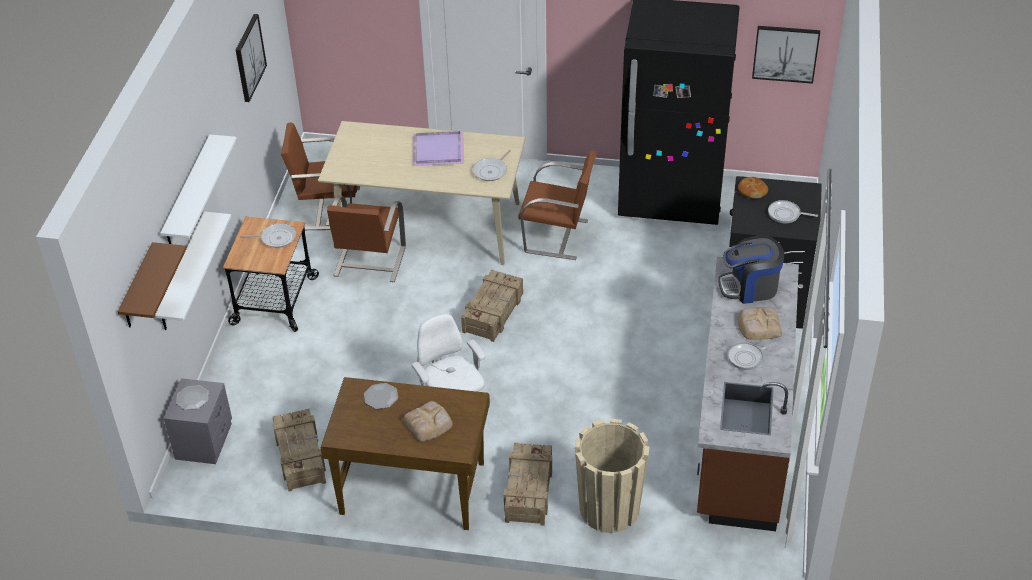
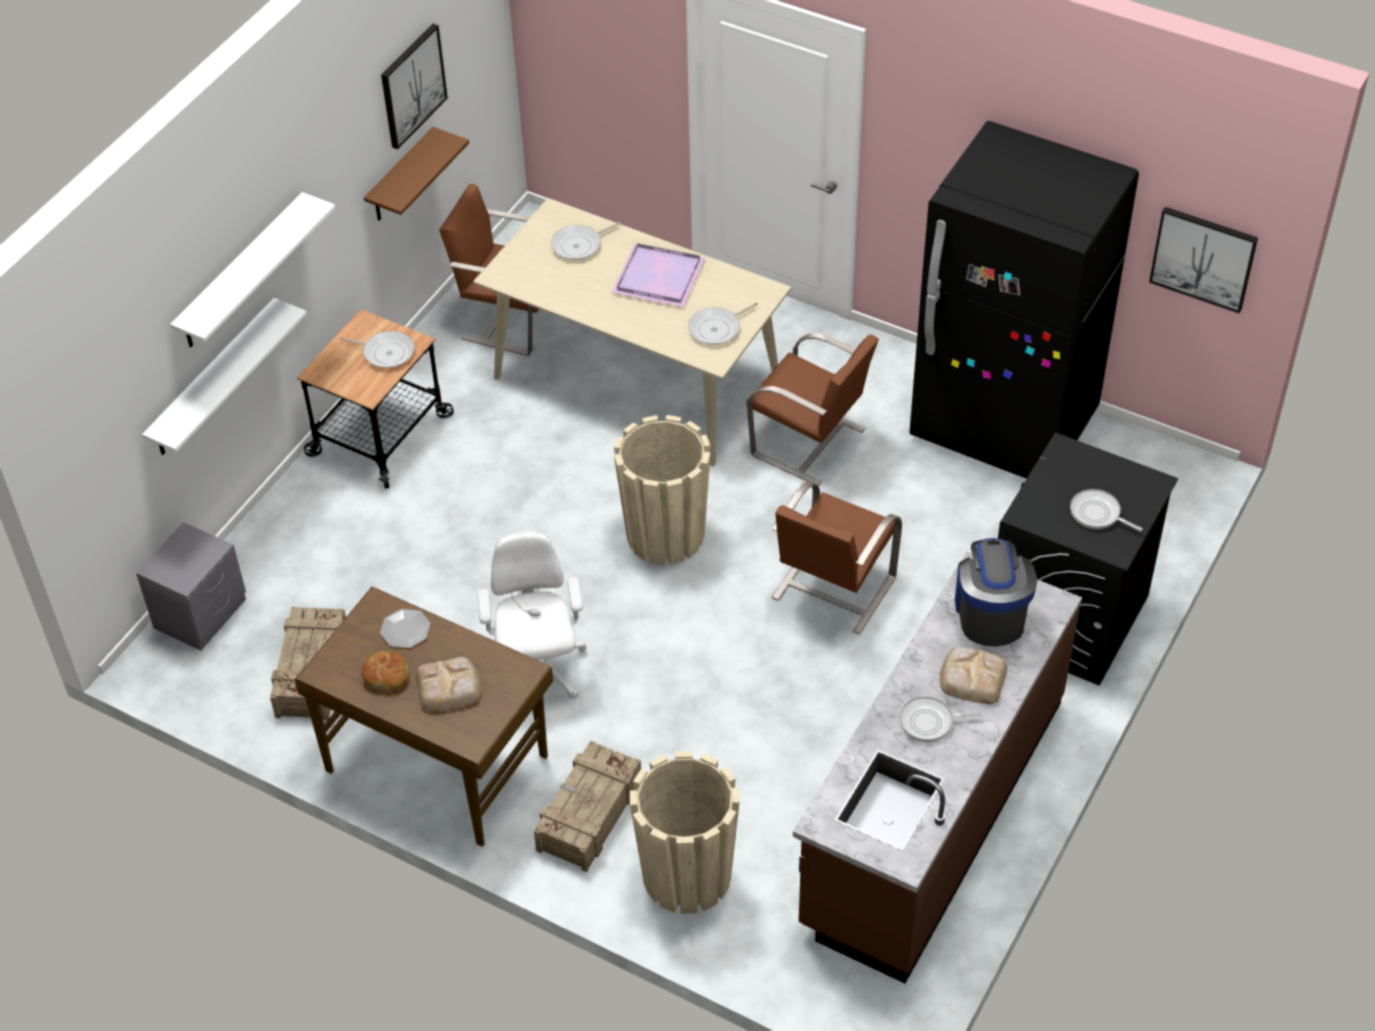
camera: 20 degrees right, 5 degrees up
brown shelf [117,242,187,327] -> brown shelf moved to [364,127,469,221]
plate [176,385,209,410] -> none
brown chair [326,196,406,282] -> brown chair moved to [772,481,902,634]
crate [461,270,523,342] -> beige planter [614,415,711,565]
coffee machine [718,235,784,304] -> coffee machine turned 75 degrees clockwise [955,538,1037,647]
bread [738,177,768,199] -> bread moved to [362,651,409,691]
none -> frying pan [551,222,621,260]

